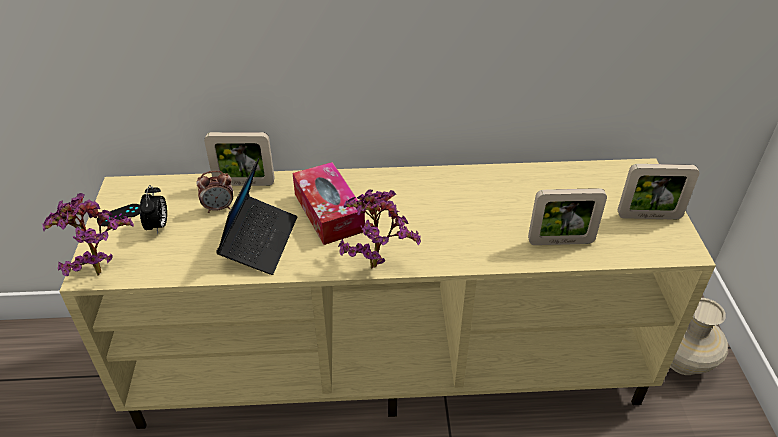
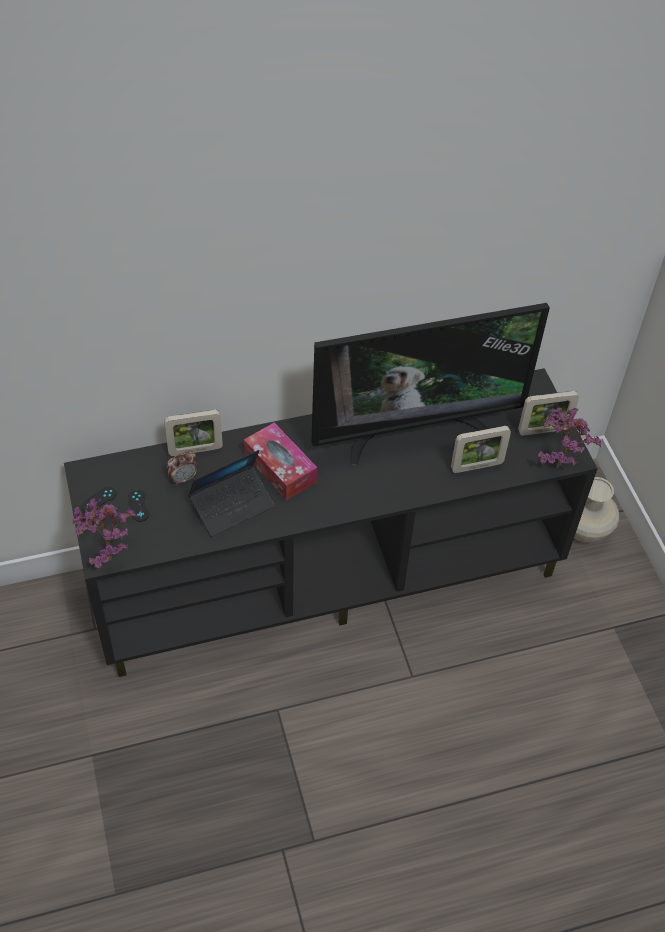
camera: 15 degrees left, 10 degrees up
beige tv stand [59,158,716,429] -> black tv stand [64,368,598,677]
alarm clock [140,185,167,234] -> black game controller [128,490,149,522]
laptop [216,158,297,275] -> laptop turned 60 degrees clockwise [188,450,274,537]
potted plant [338,189,421,269] -> potted plant moved to [538,408,601,468]
none -> television [311,303,550,466]

